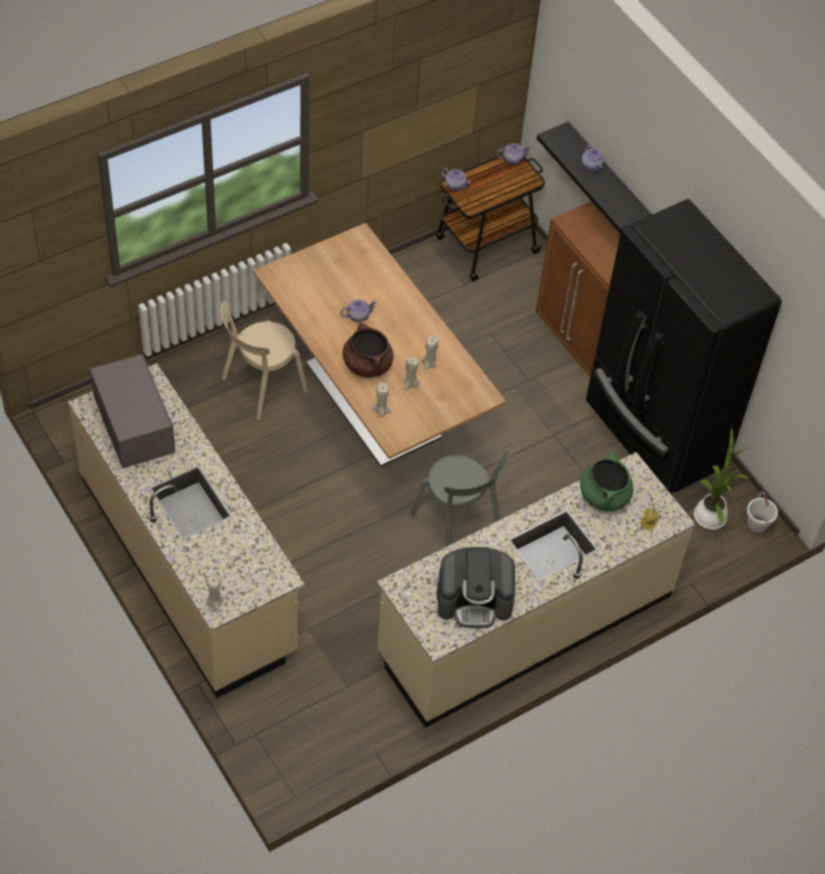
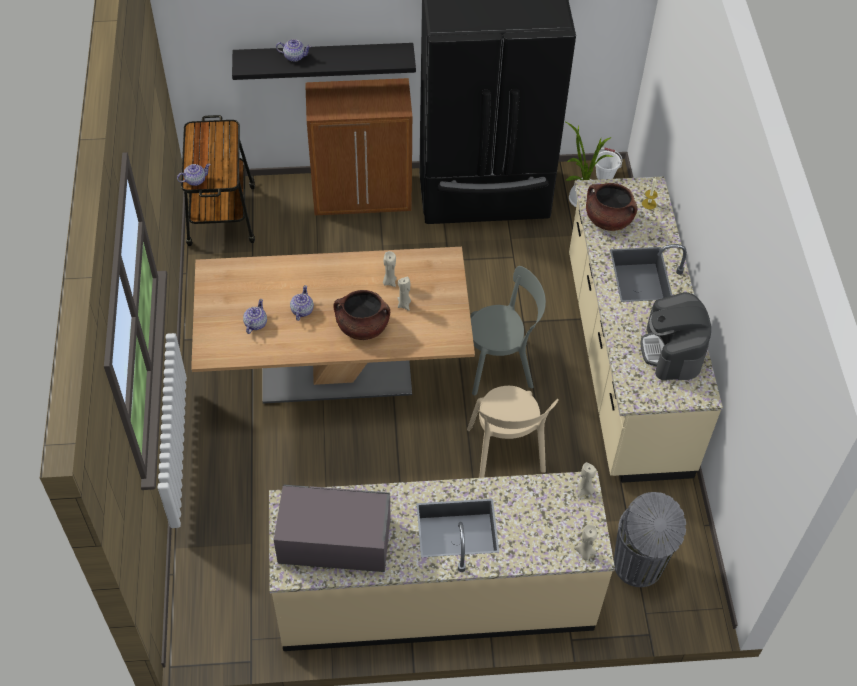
camera: 60 degrees left, 0 degrees up
beige chair [221,301,308,420] -> beige chair moved to [467,386,559,478]
beige candle [371,382,391,417] -> beige candle moved to [577,462,597,497]
coffee machine [437,547,515,628] -> coffee machine turned 150 degrees clockwise [640,292,711,381]
teapot [496,143,531,165] -> teapot moved to [243,299,267,334]
green cooking pot [580,452,633,511] -> brown cooking pot [586,183,637,231]
none -> grey trash can [614,492,686,587]

